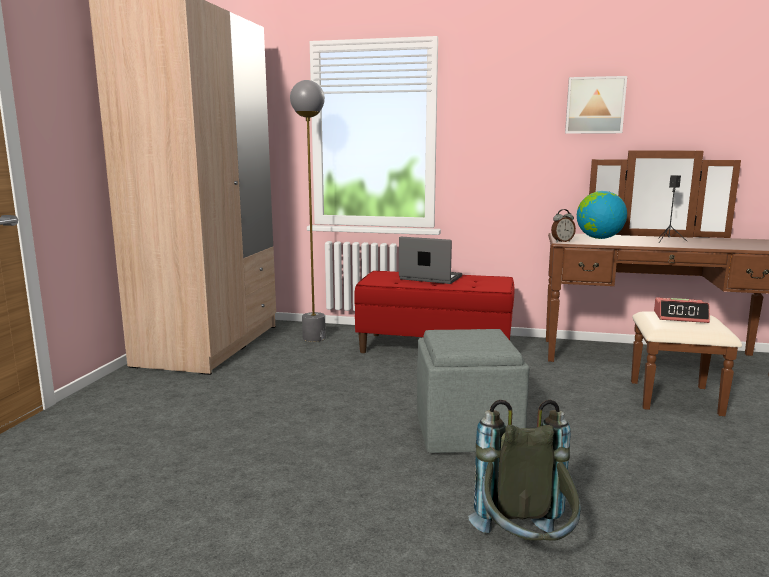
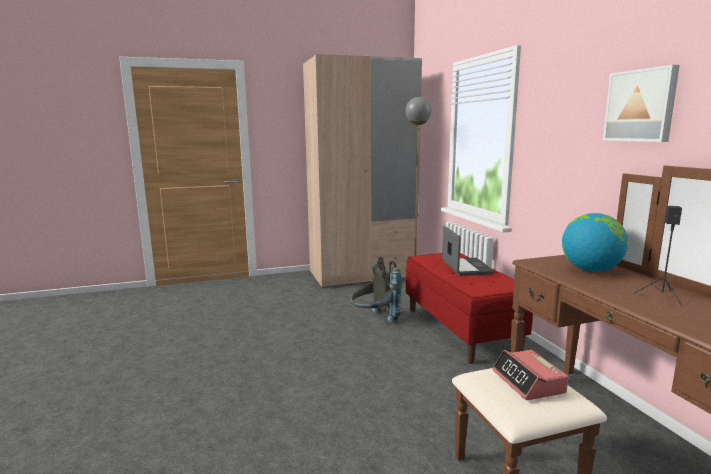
camera: 60 degrees right, 0 degrees up
grey ottoman [417,329,530,453] -> none
grey backpack [468,400,581,541] -> grey backpack moved to [351,256,402,324]
alarm clock [551,209,576,242] -> none

